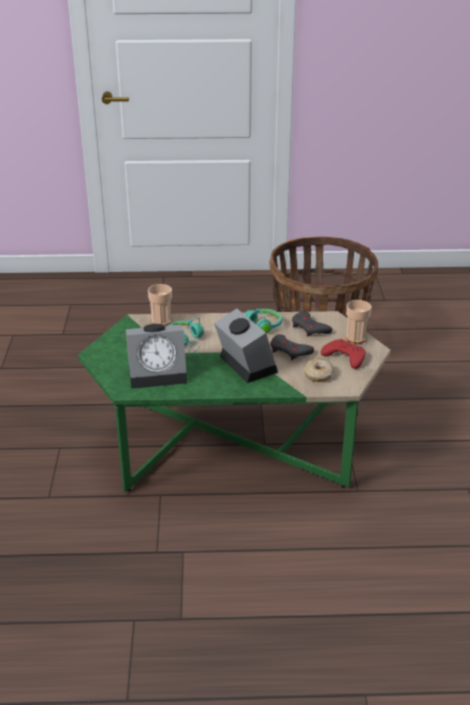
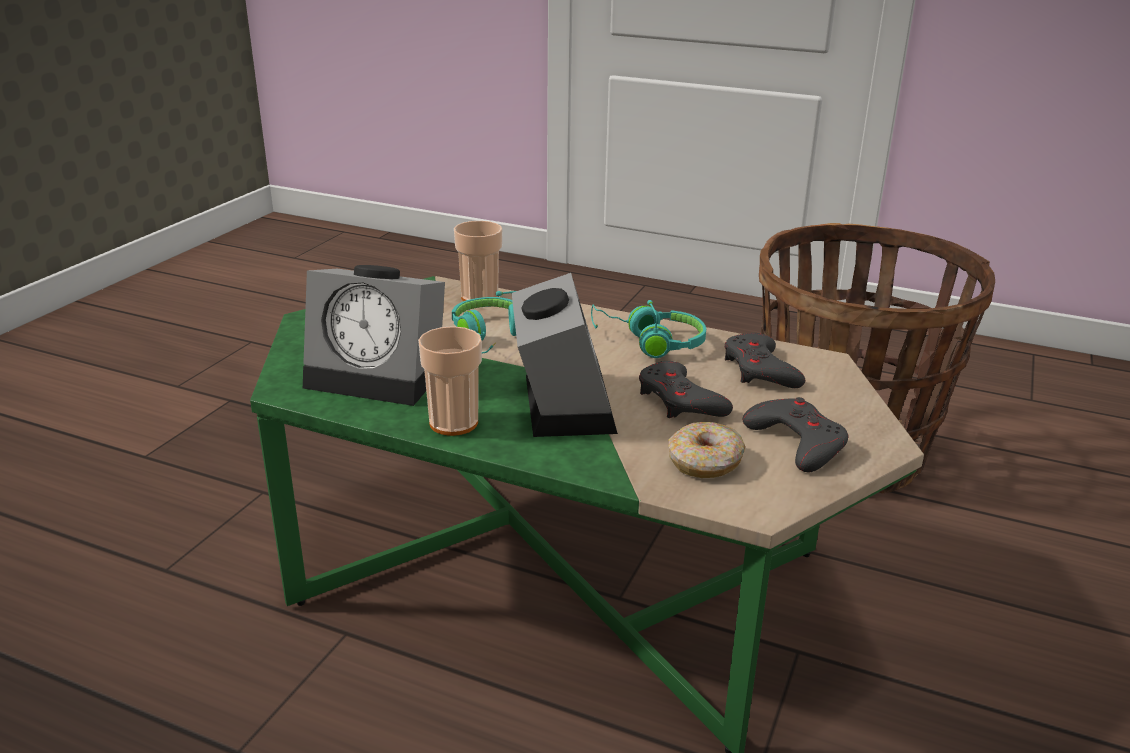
camera: 25 degrees right, 5 degrees down
red game controller [321,339,366,369] -> grey game controller [742,397,849,472]
cup [346,300,371,344] -> cup moved to [418,326,482,436]

